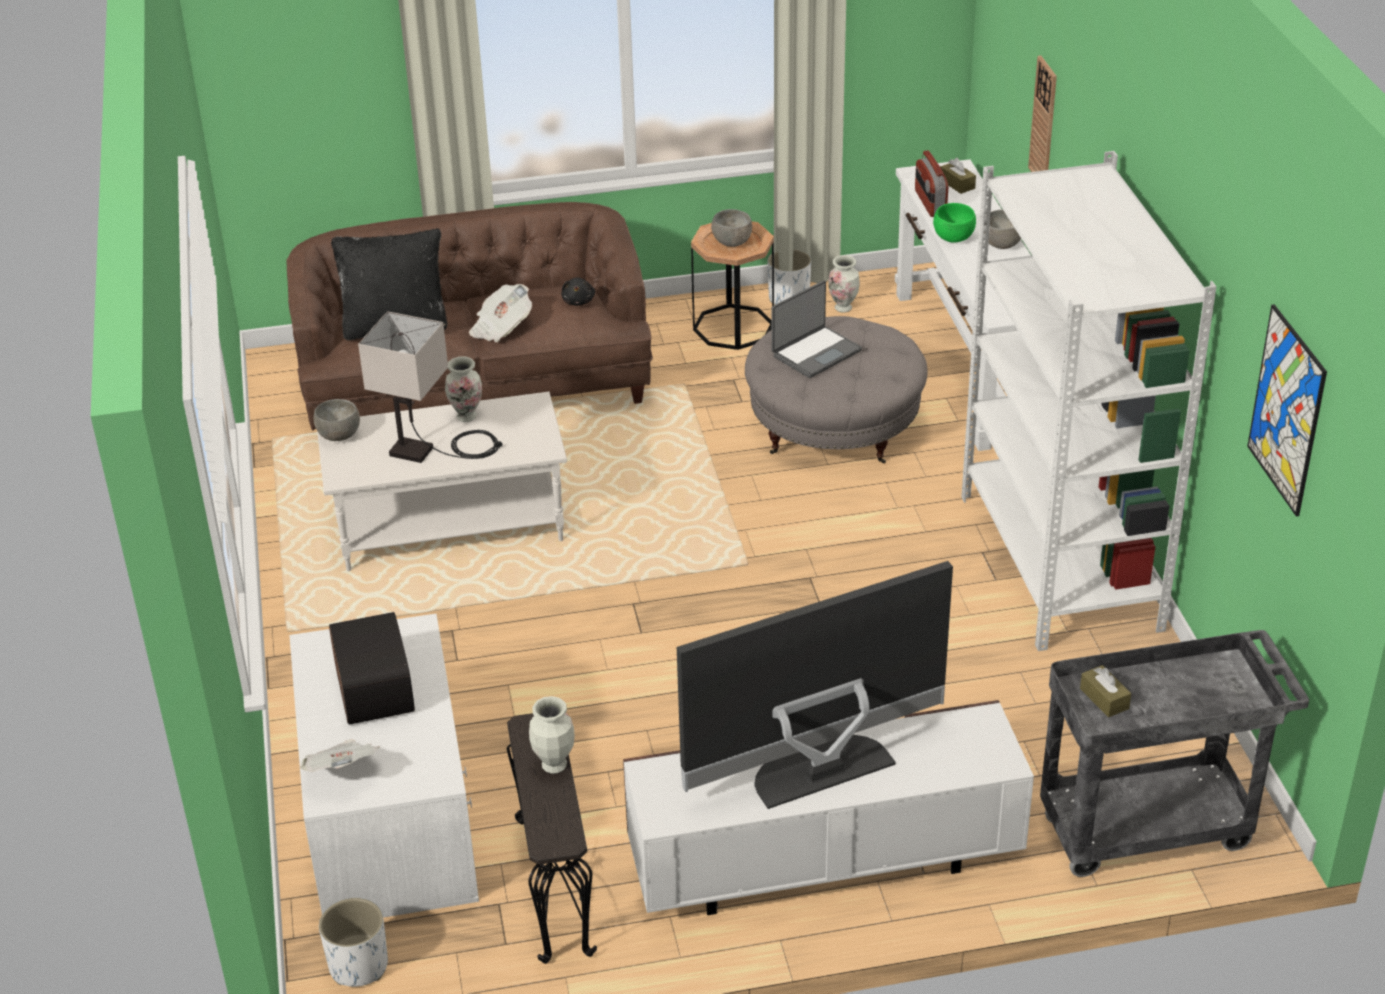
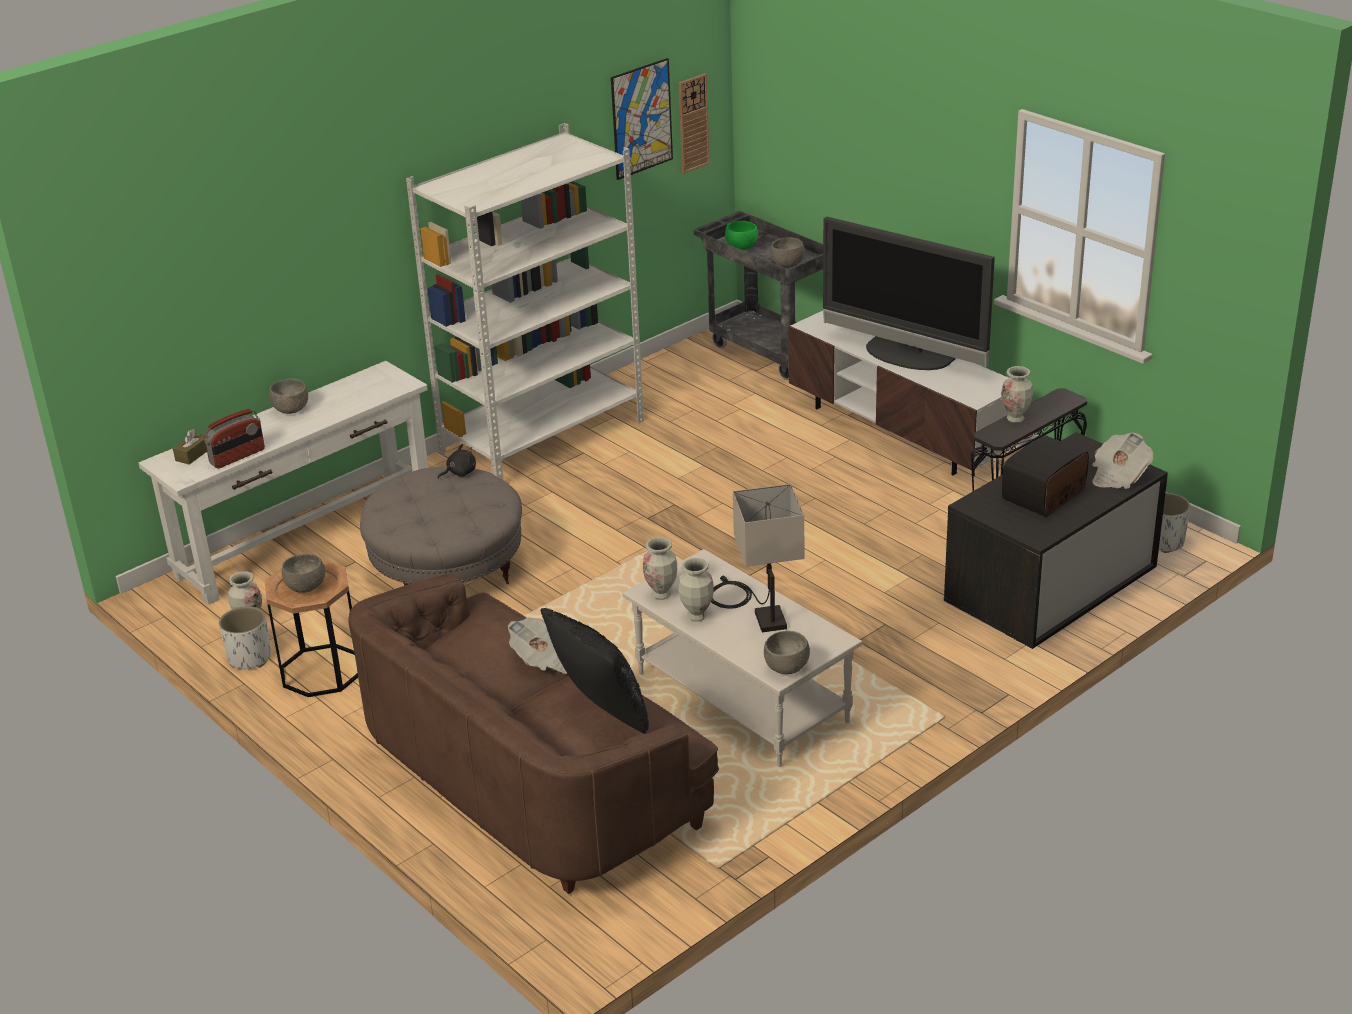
camera: 120 degrees left, 5 degrees down
white cabinet [289,614,479,918] -> black cabinet [944,432,1168,649]
black plush toy [561,277,595,306] -> black plush toy moved to [437,444,476,479]
laptop [771,280,862,378] -> none
green bowl [933,203,976,242] -> green bowl moved to [725,221,758,250]
wall clock [1028,56,1057,172] -> wall clock moved to [679,73,710,174]
brown tissue box [1080,665,1131,717] -> grey bowl [770,237,805,268]
none -> vase [643,537,677,600]

